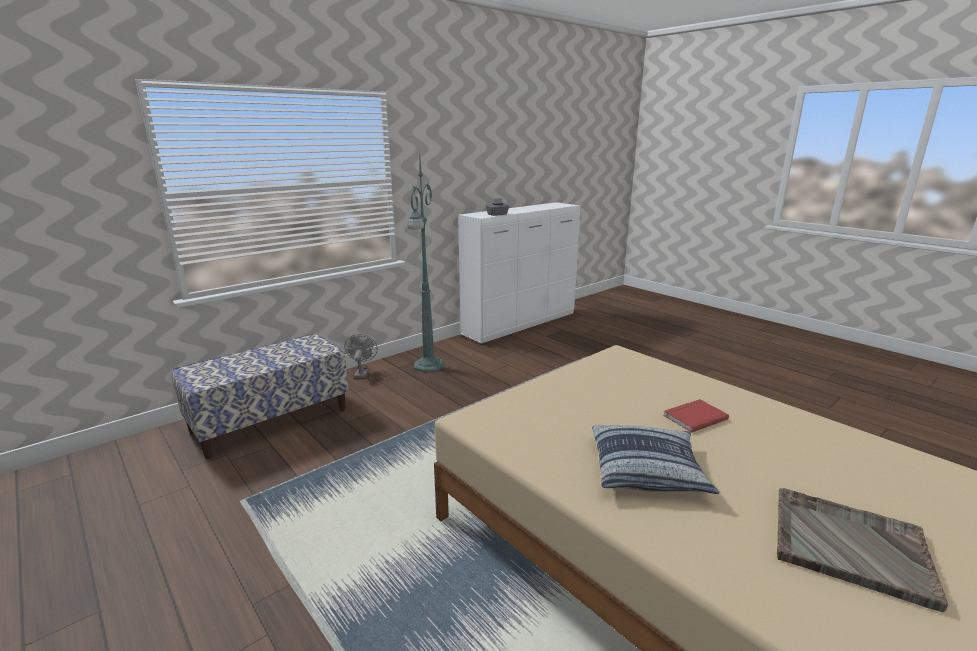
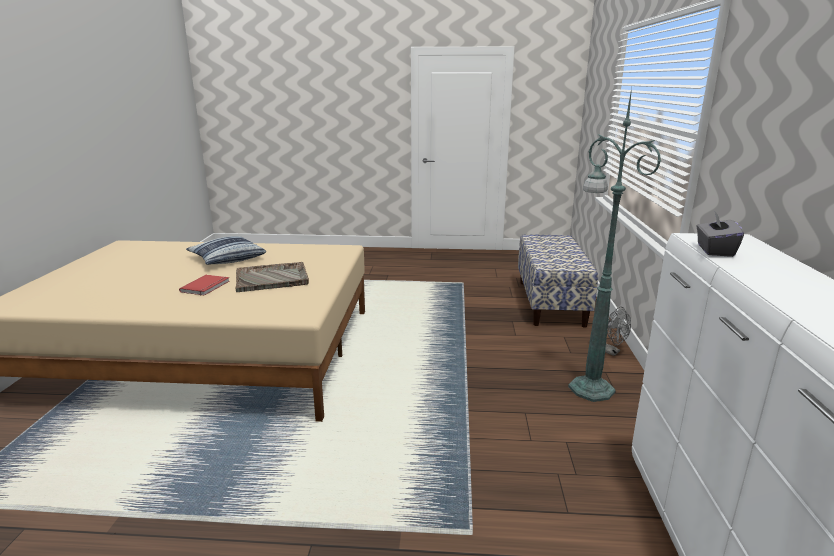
camera: 135 degrees right, 0 degrees up
grey tray [777,488,948,612] -> grey tray moved to [235,262,309,292]

